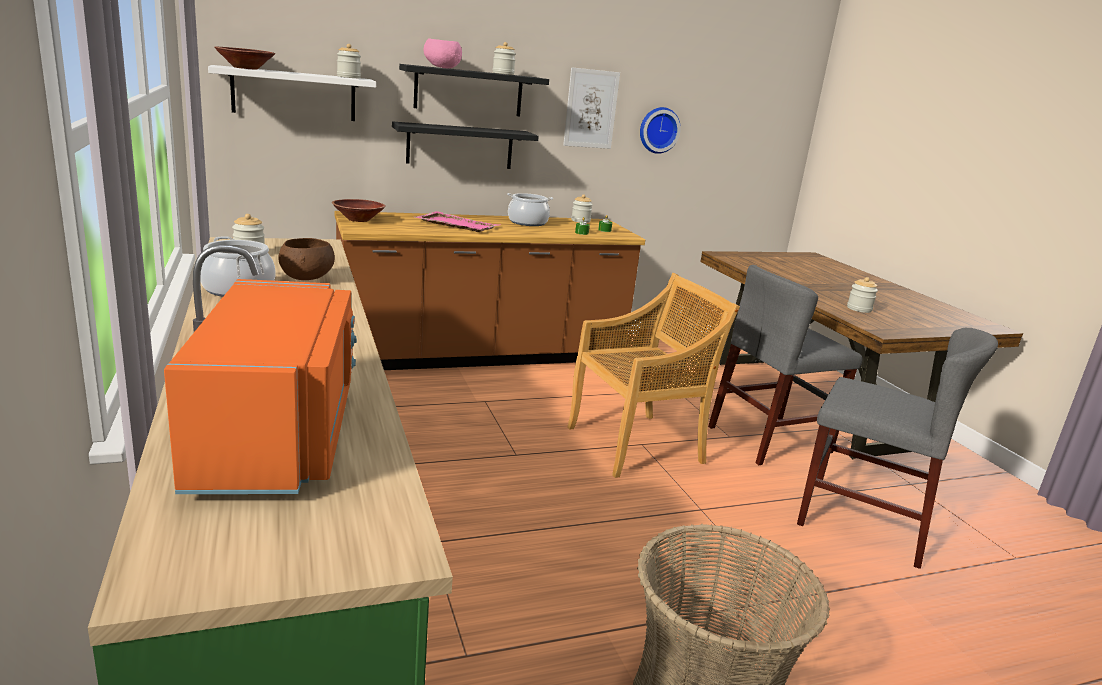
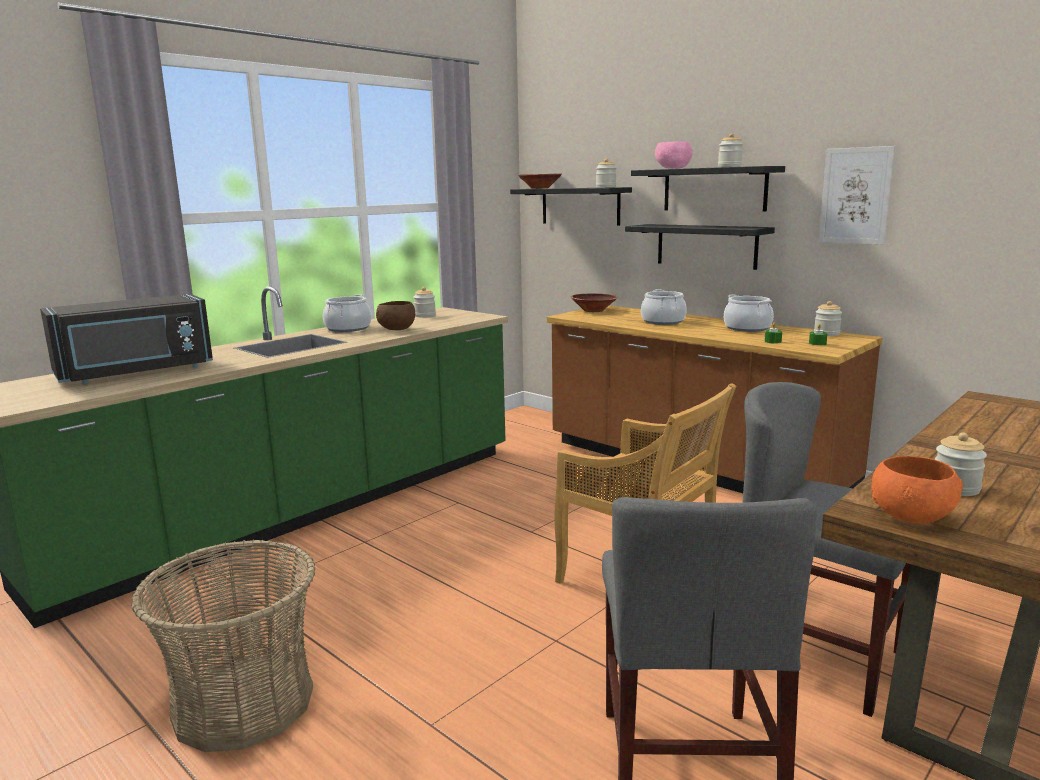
camera: 65 degrees right, 5 degrees down
orange microwave [164,279,357,494] -> black microwave [40,294,213,384]
white shelf [208,65,376,121] -> black shelf [510,187,632,226]
pink tray [415,211,499,232] -> cooking pot [641,289,687,325]
wall clock [640,107,681,154] -> none
none -> orange bowl [872,456,963,524]

